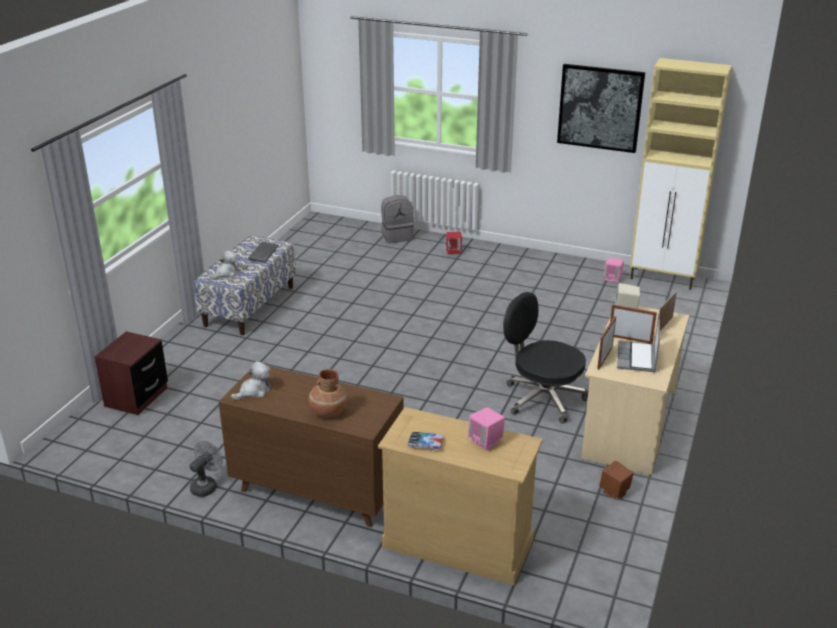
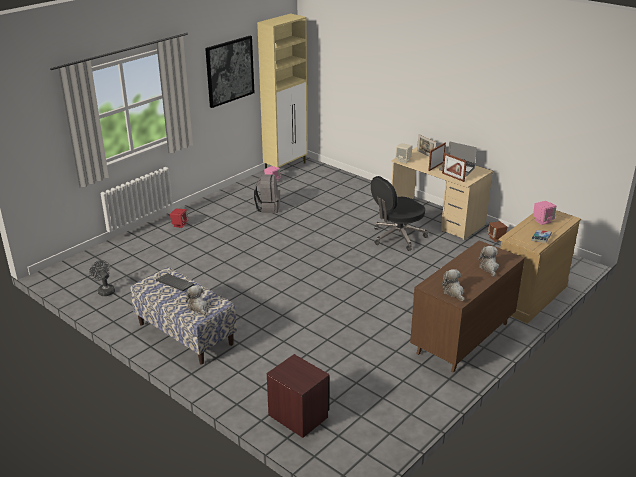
camera: 70 degrees left, 0 degrees up
grey fan [189,441,223,497] -> grey fan moved to [89,260,115,296]
brown vase [308,369,347,418] -> plush toy [478,246,499,277]
grey backpack [381,195,414,243] -> grey backpack moved to [253,174,280,213]

